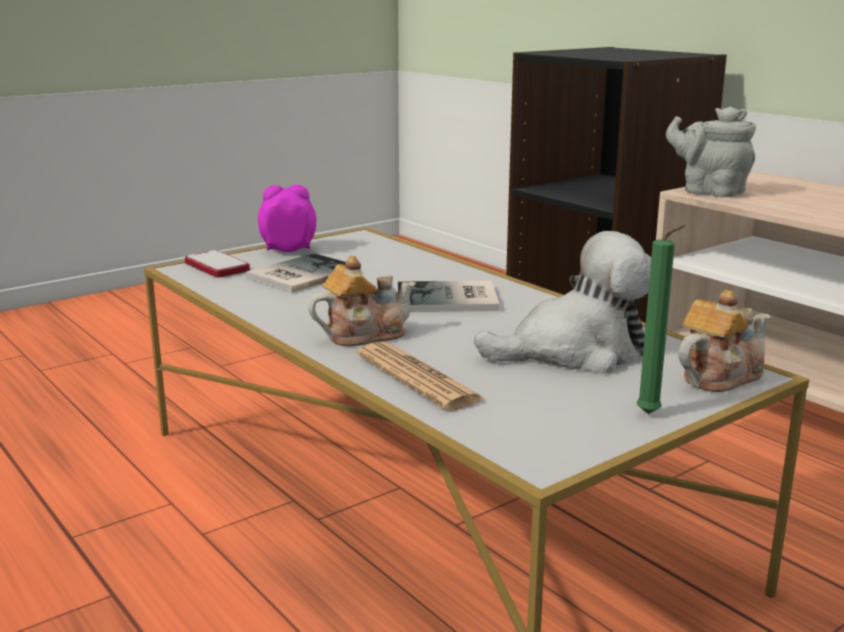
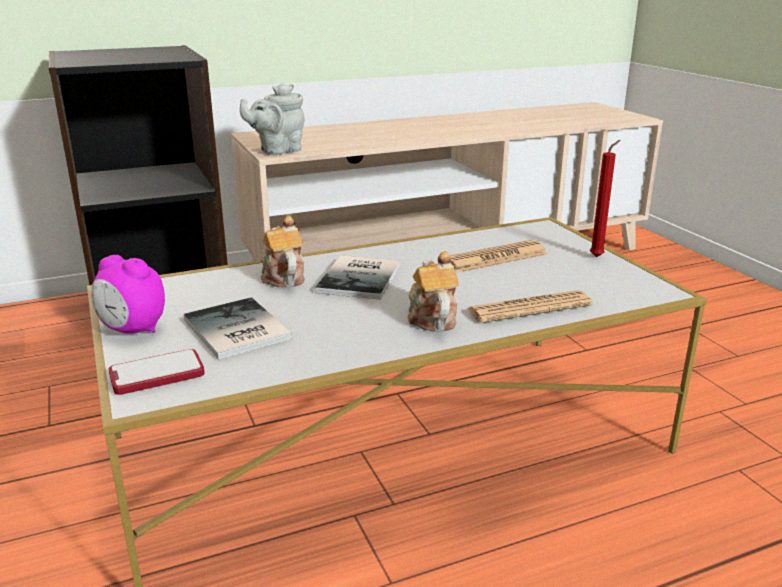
camera: 75 degrees left, 5 degrees up
alarm clock [258,185,317,252] -> alarm clock turned 75 degrees counterclockwise [92,255,165,334]
plush toy [474,231,651,374] -> newspaper [450,240,548,272]
green candle [636,225,686,414] -> red candle [590,140,620,257]
teapot [678,290,770,392] -> teapot moved to [261,216,305,288]

